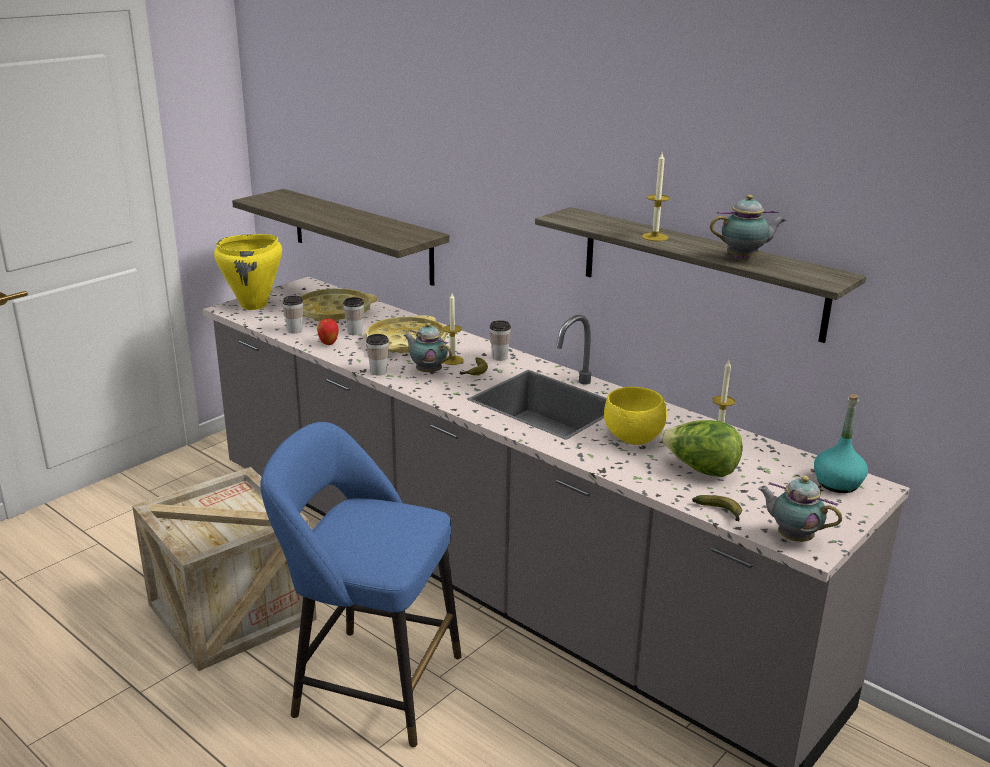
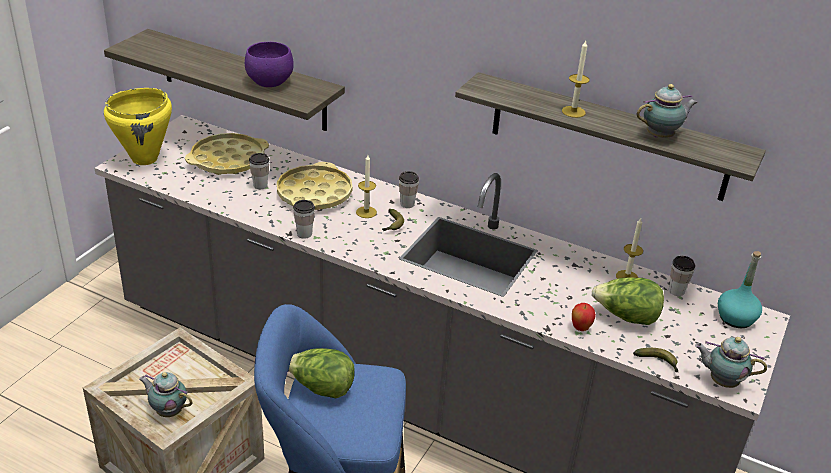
camera: 15 degrees left, 10 degrees up
cup [282,295,303,334] -> cup moved to [669,256,695,296]
apple [317,318,338,345] -> apple moved to [572,303,596,331]
teapot [404,323,452,374] -> teapot moved to [139,372,193,417]
yellow bowl [604,387,667,445] -> none
none -> purple bowl [245,42,294,87]
none -> lettuce [289,348,355,398]

